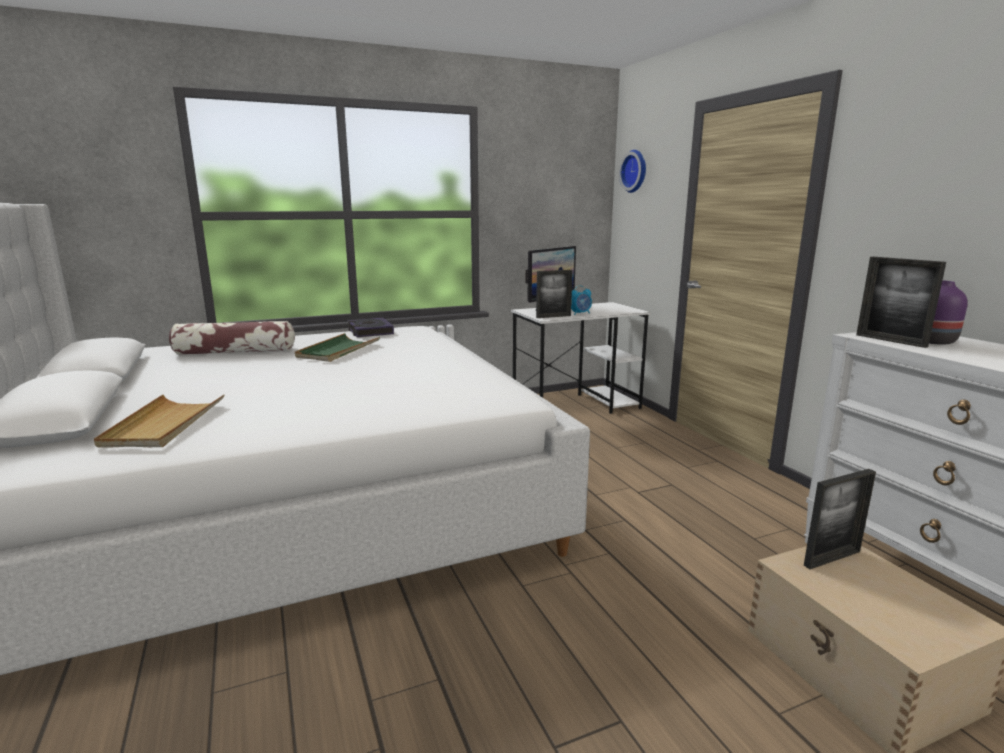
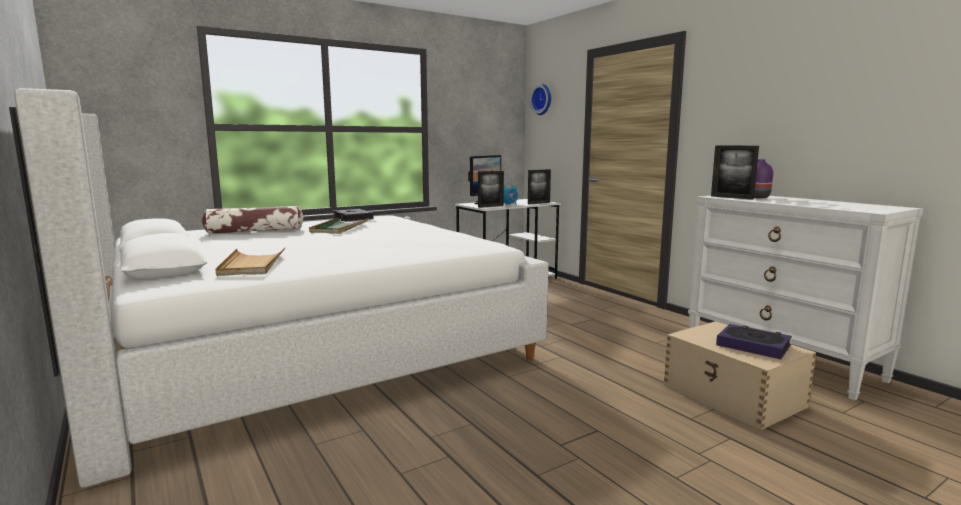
camera: 10 degrees left, 5 degrees down
picture frame [804,469,876,569] -> picture frame moved to [528,169,551,205]
none -> book [716,324,792,359]

